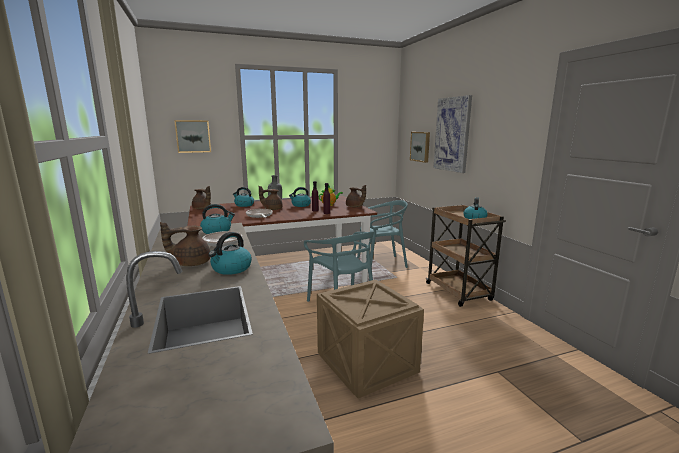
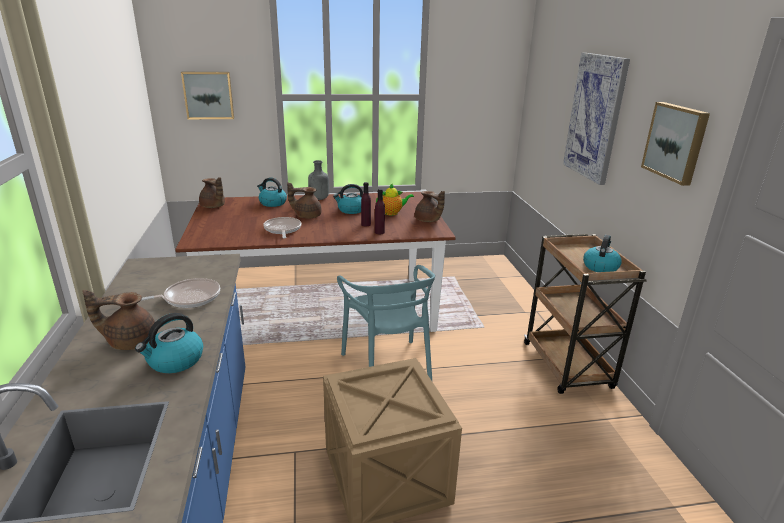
camera: 10 degrees right, 10 degrees up
kettle [200,204,235,234] -> none
turquoise chair [357,200,408,268] -> none
picture [410,132,430,163] -> picture moved to [641,102,710,186]

